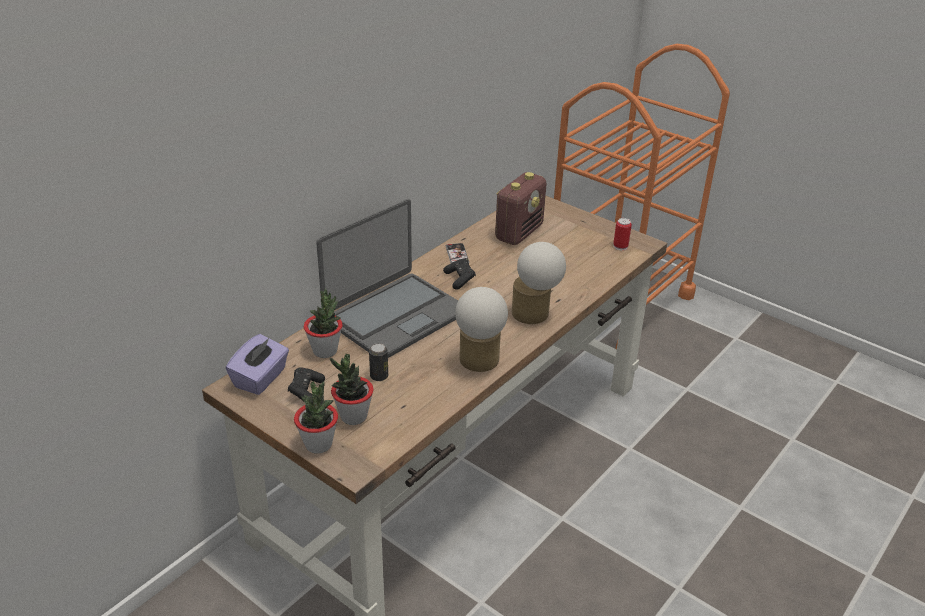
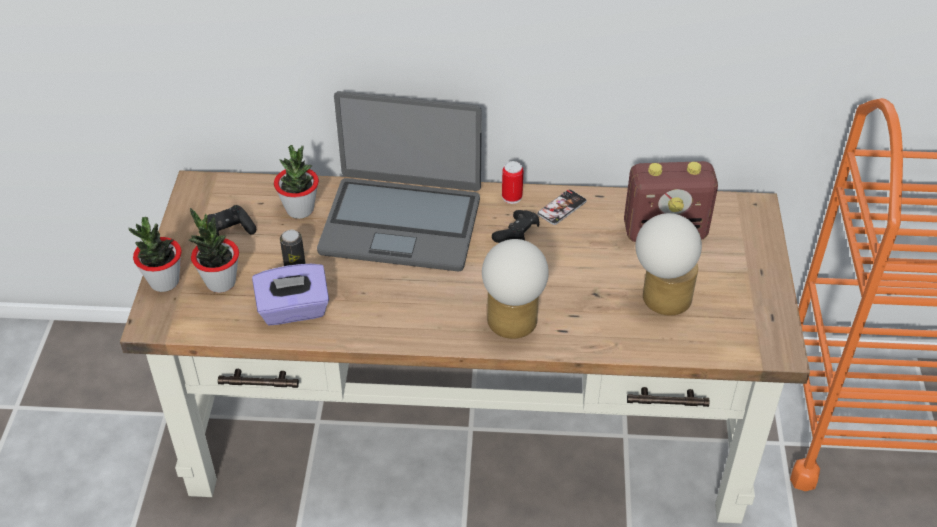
camera: 55 degrees right, 10 degrees up
purple tissue box [226,334,289,395] -> purple tissue box moved to [252,264,329,325]
table lamp [455,287,508,372] -> table lamp moved to [636,213,702,316]
can [613,218,632,251] -> can moved to [502,161,524,204]

